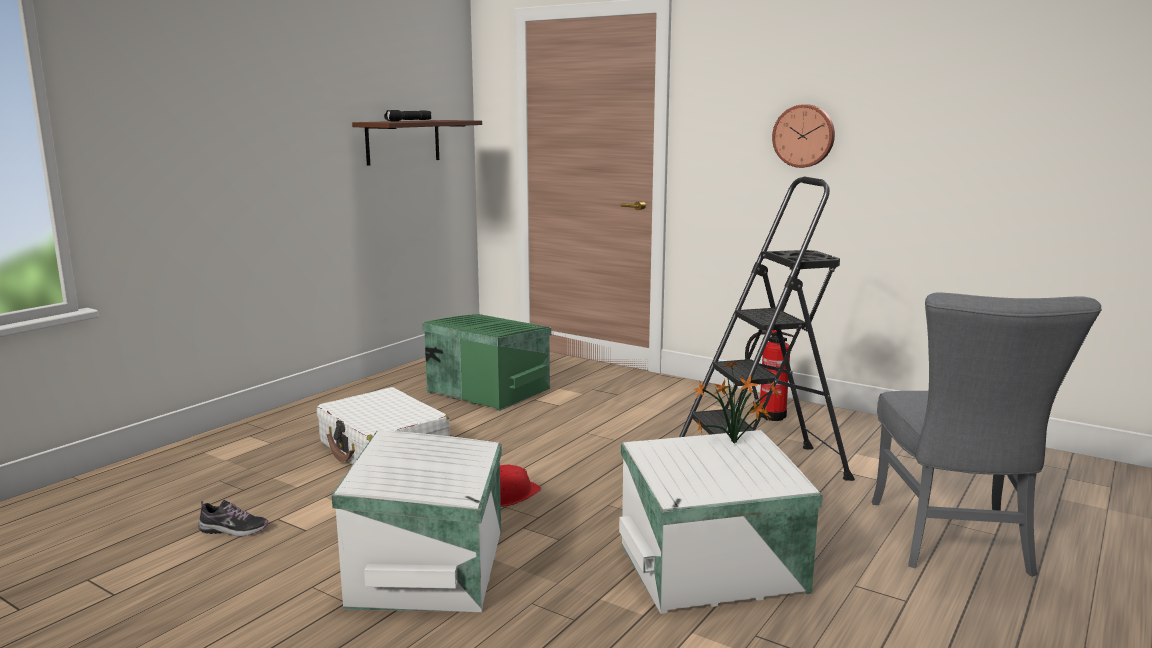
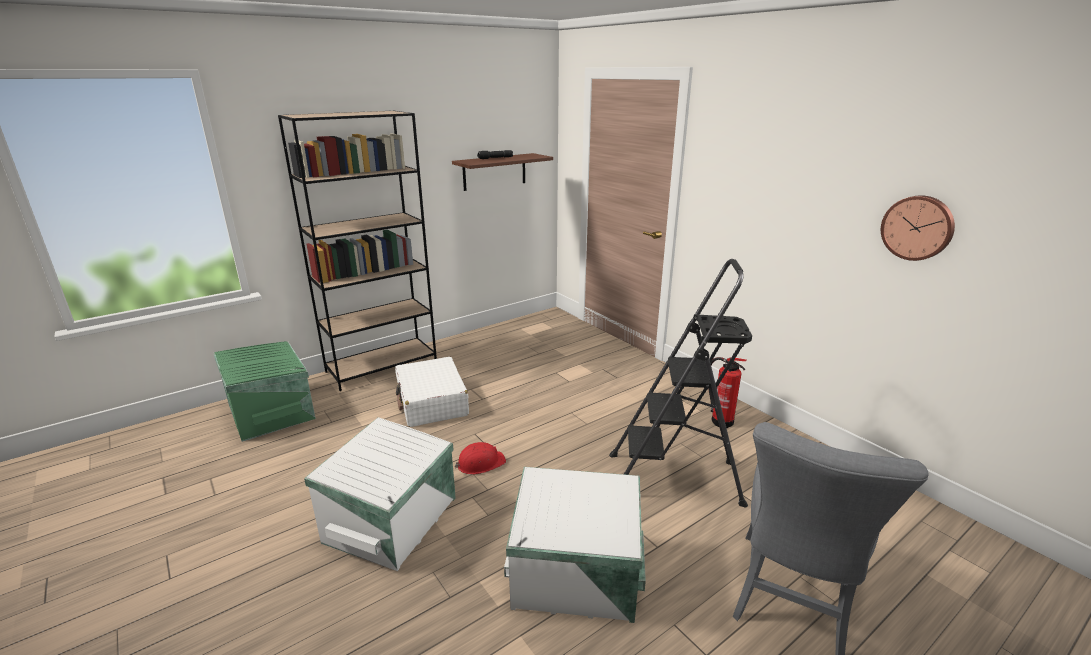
camera: 20 degrees right, 10 degrees up
shoe [198,500,269,537] -> none
green storage box [422,314,551,411] -> green storage box moved to [213,341,316,442]
potted plant [694,360,782,444] -> none
wall clock [772,104,835,168] -> wall clock moved to [881,195,955,261]
none -> beige bookcase [278,111,437,391]

